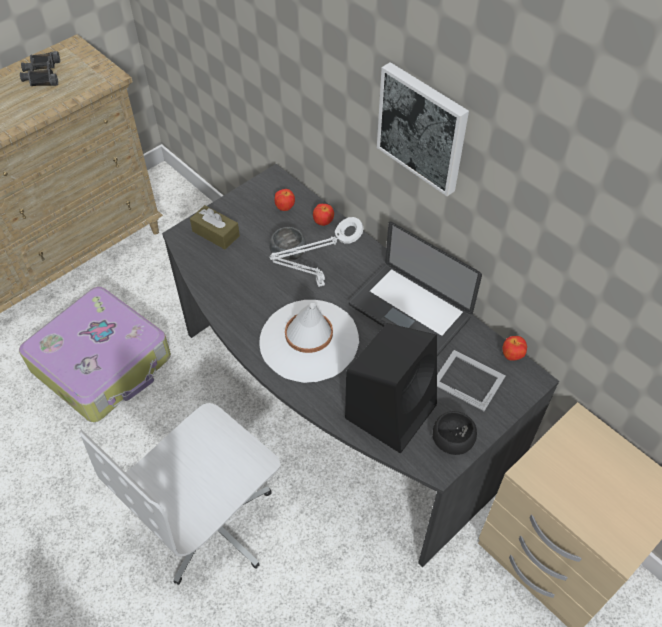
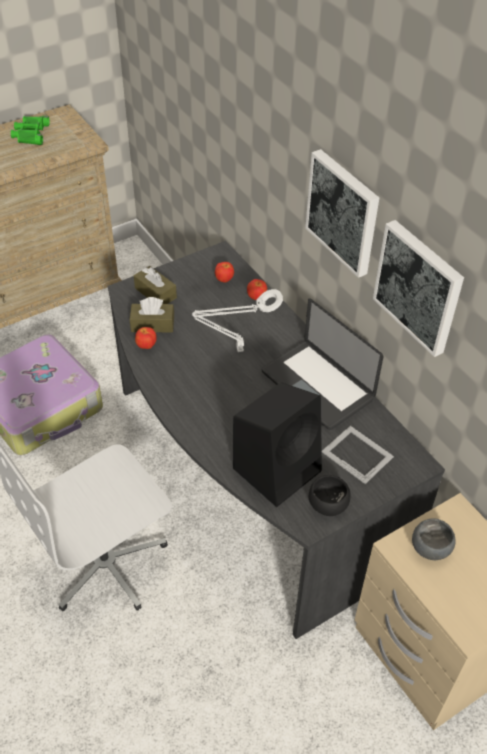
camera: 10 degrees right, 5 degrees down
black binoculars [20,51,60,86] -> green binoculars [11,116,50,145]
white hat [259,300,359,383] -> none
grey bowl [269,227,306,261] -> grey bowl moved to [412,519,456,560]
apple [502,336,527,361] -> apple moved to [135,327,157,349]
none -> brown tissue box [130,297,174,332]
none -> picture [373,220,464,357]

